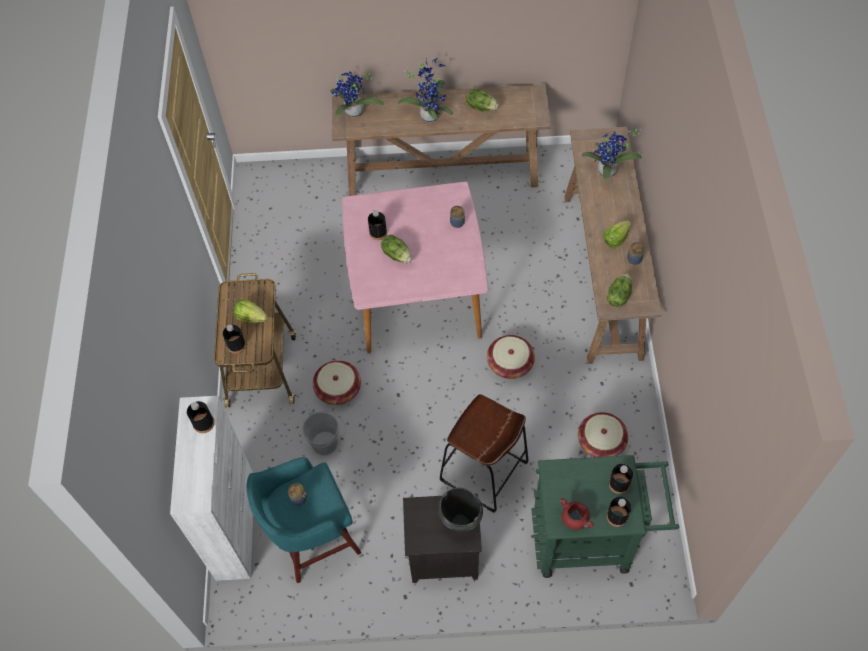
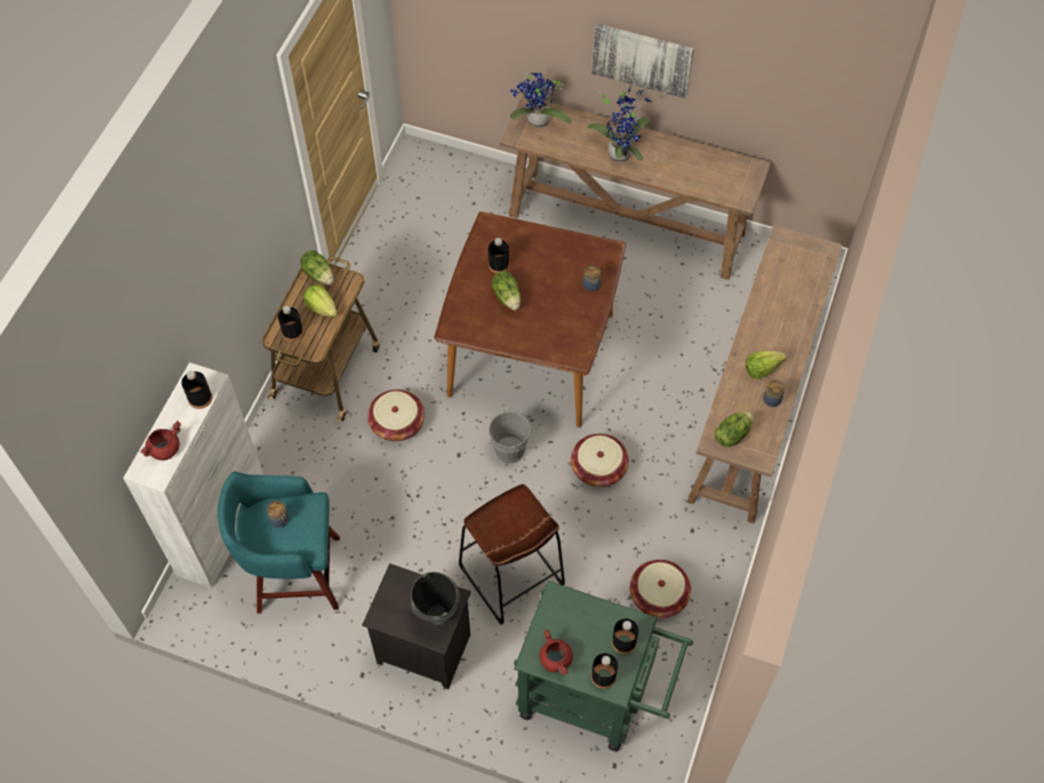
camera: 20 degrees right, 0 degrees up
grey bucket [302,411,346,456] -> grey bucket moved to [489,408,537,464]
pink dining table [342,181,488,353] -> brown dining table [434,212,626,428]
lettuce [466,89,499,112] -> lettuce moved to [300,250,334,285]
potted plant [582,129,642,180] -> none
none -> red cooking pot [140,421,181,460]
none -> picture [592,24,694,99]

